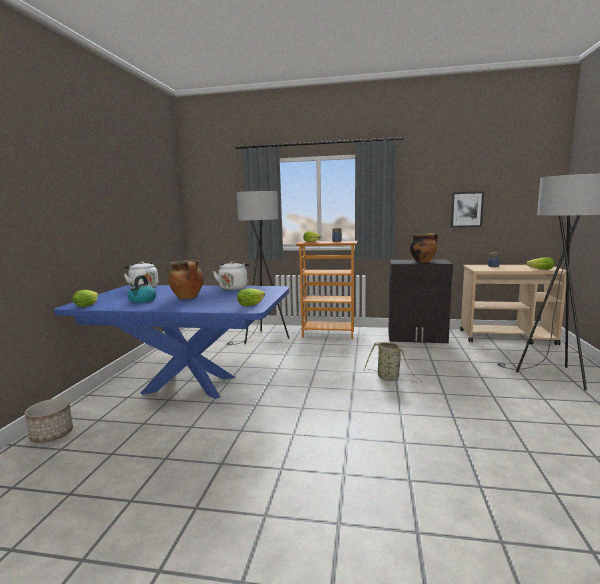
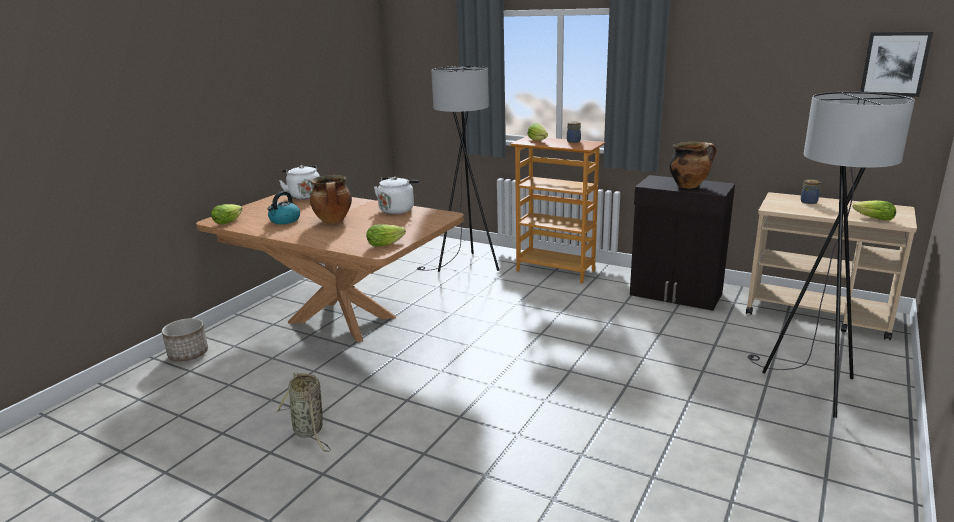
camera: 20 degrees right, 10 degrees up
blue dining table [54,285,289,399] -> brown dining table [196,194,464,342]
basket [364,342,422,382] -> basket moved to [276,372,331,452]
picture [451,191,484,228] -> picture moved to [860,32,933,97]

